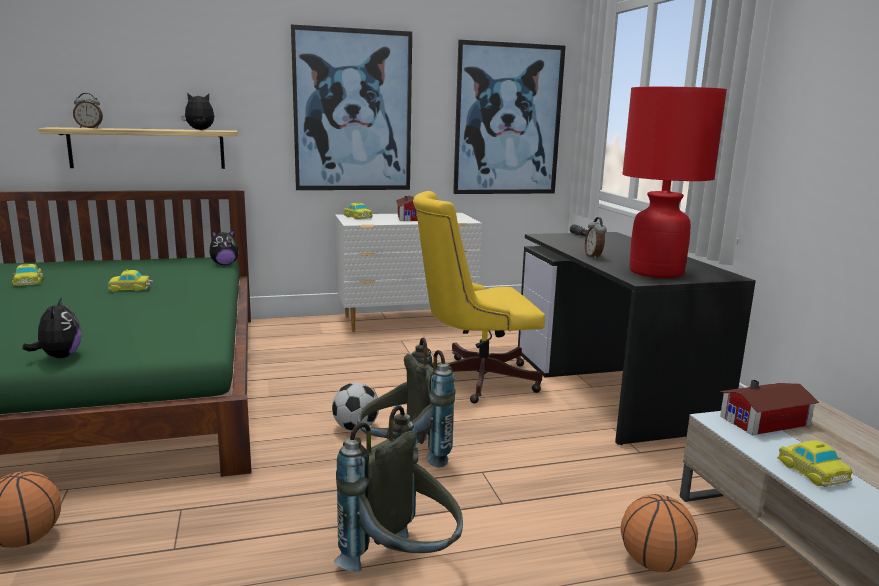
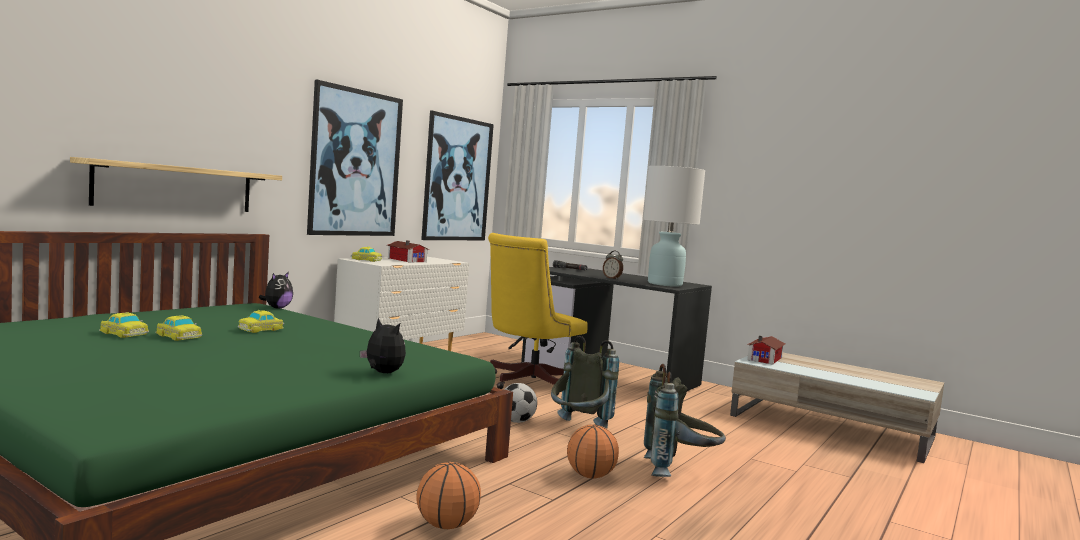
camera: 40 degrees left, 10 degrees down
alarm clock [73,93,103,129] -> none
plush toy [181,93,214,130] -> none
basketball [621,494,698,572] -> basketball moved to [567,425,619,479]
red table lamp [622,87,727,278] -> white table lamp [643,166,705,287]
toy car [777,440,853,487] -> toy car moved to [155,315,202,341]

